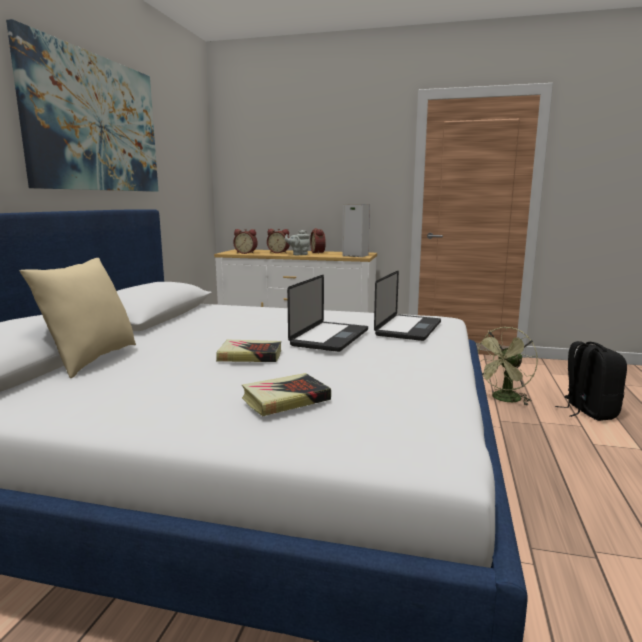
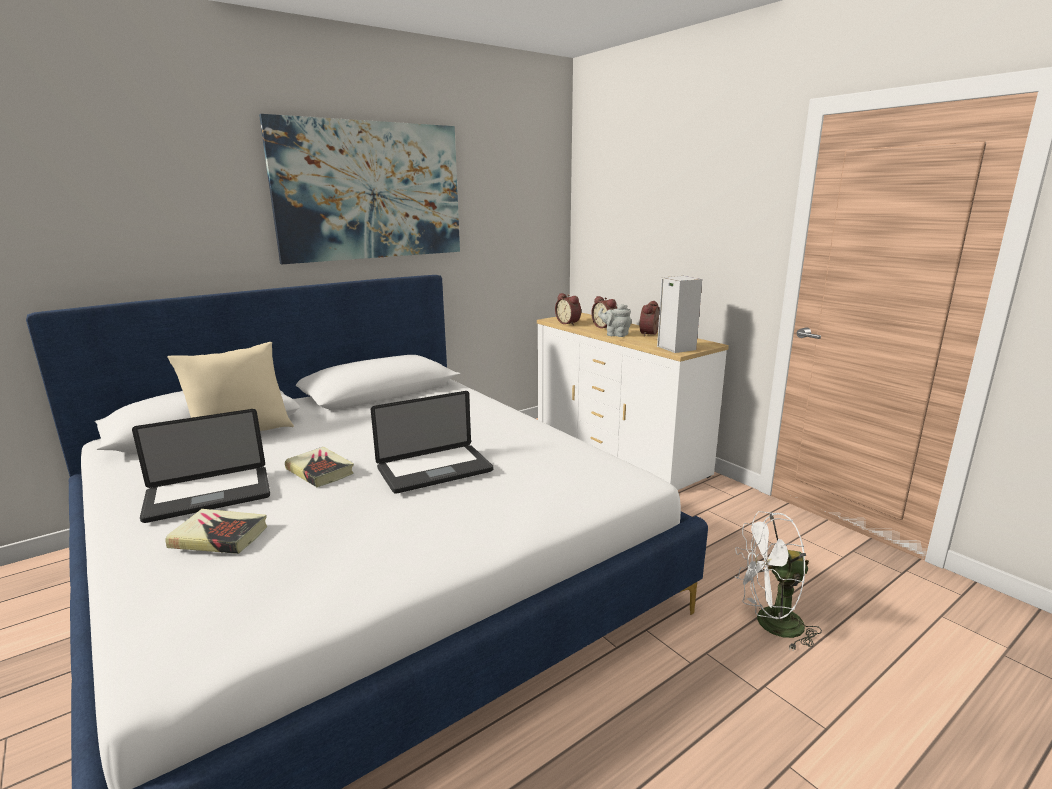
camera: 40 degrees right, 5 degrees up
laptop [374,271,441,341] -> laptop moved to [132,409,270,523]
green fan [476,327,538,405] -> white fan [735,511,822,650]
black backpack [555,341,627,421] -> none

